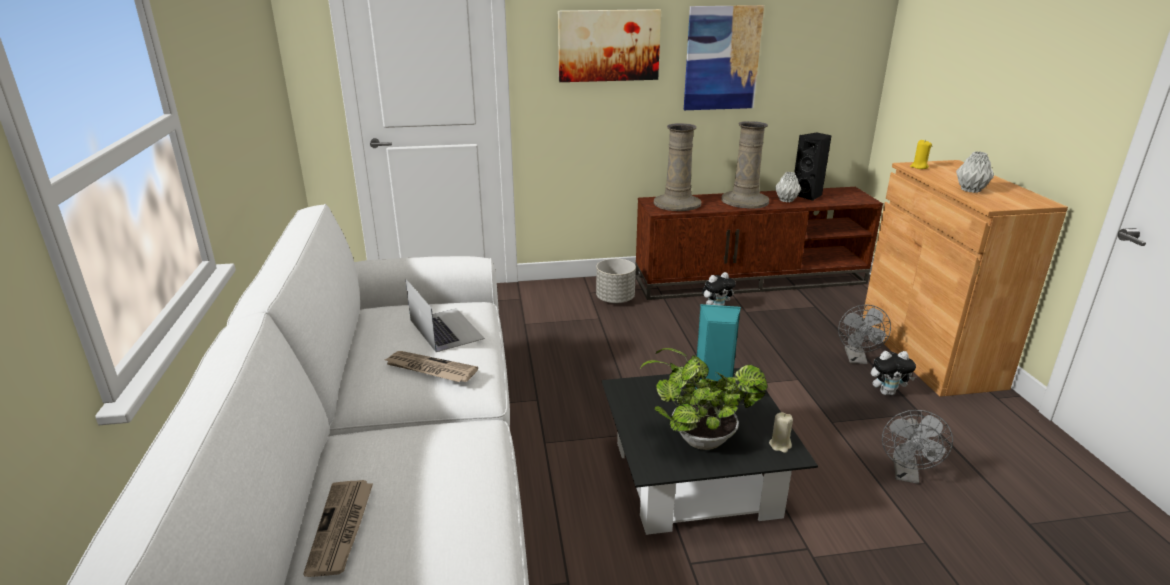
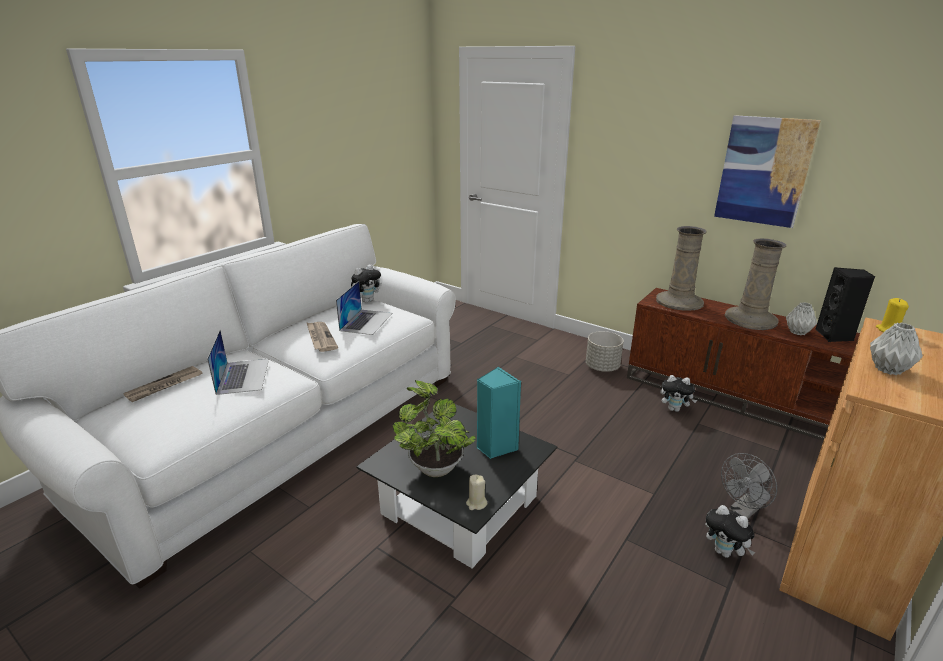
camera: 45 degrees right, 0 degrees up
picture [558,9,661,82] -> none
grey fan [882,410,953,484] -> none
none -> laptop [207,330,269,395]
none -> plush toy [351,264,382,303]

